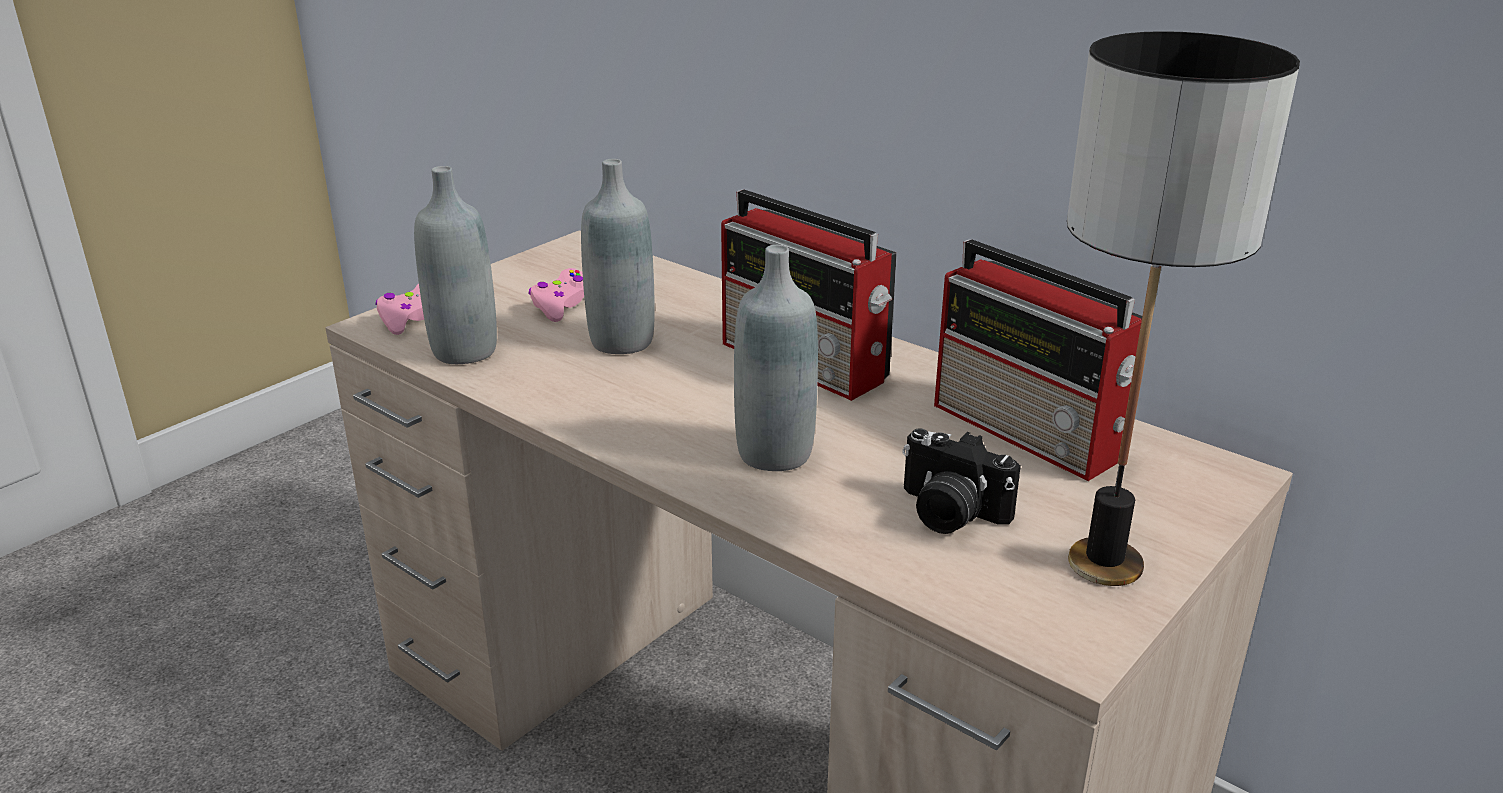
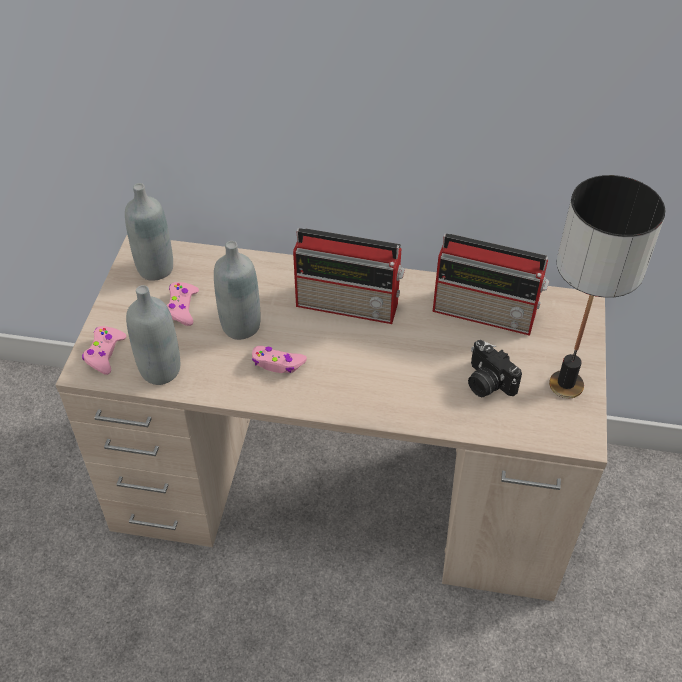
camera: 30 degrees left, 20 degrees up
grey bottle [734,245,818,471] -> grey bottle moved to [125,183,173,281]
camera [902,428,1021,534] -> camera turned 45 degrees clockwise [468,340,522,397]
none -> pink game controller [252,346,307,373]

